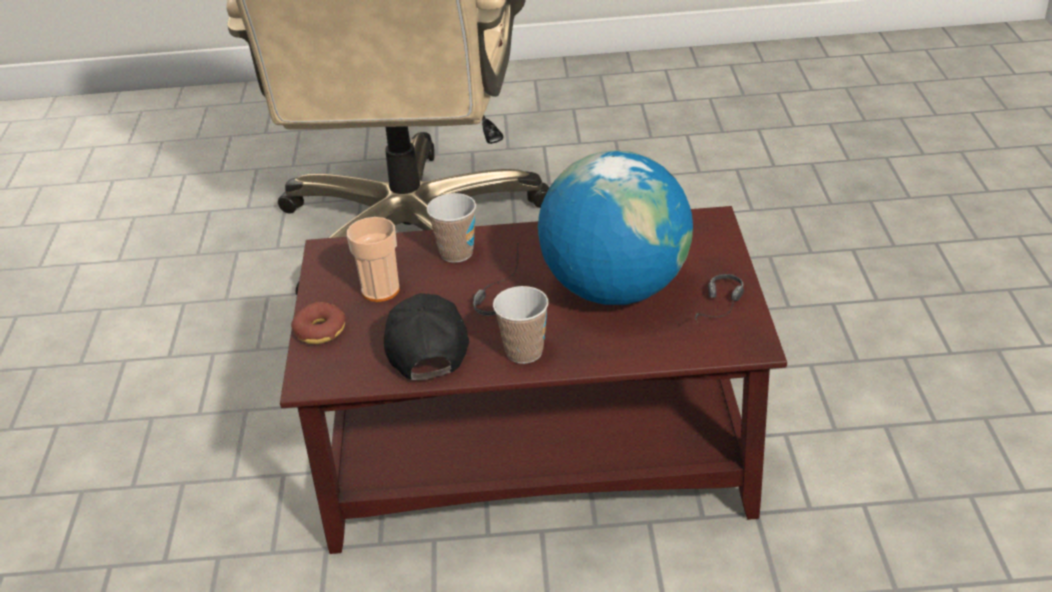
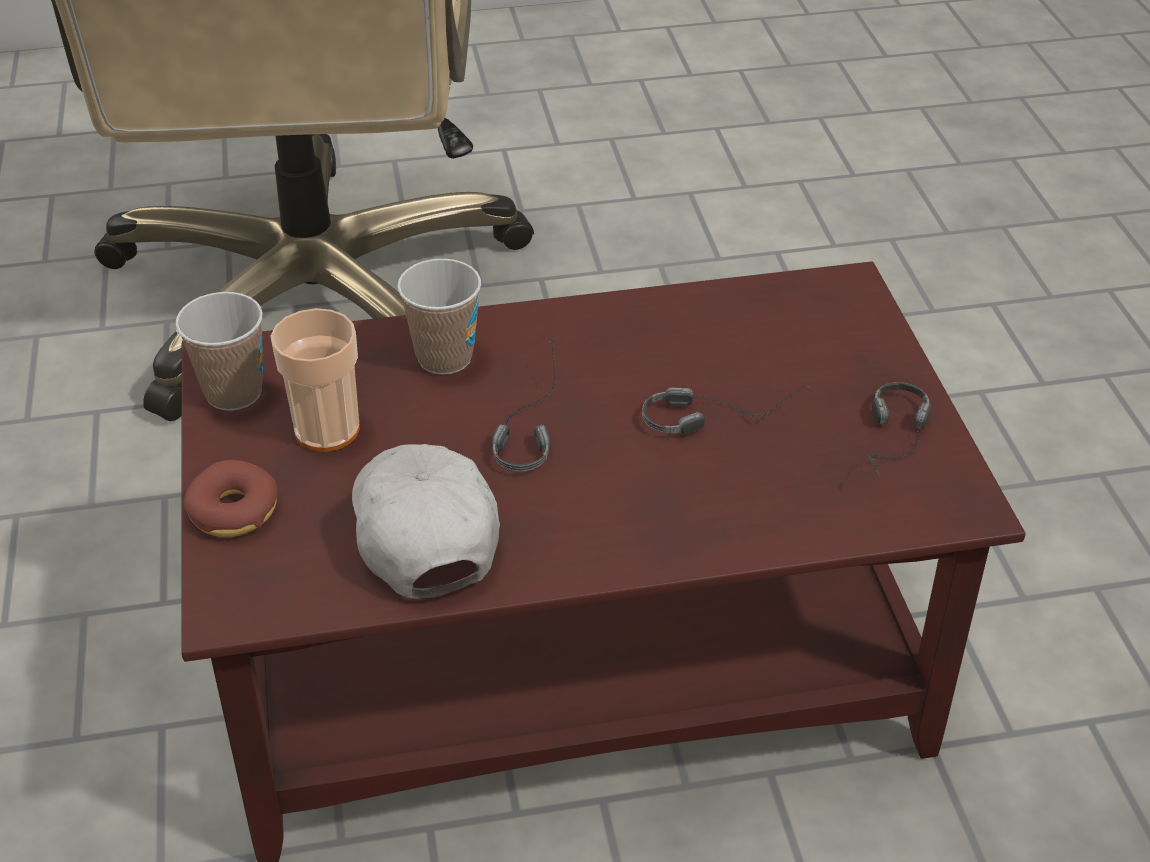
camera: 10 degrees left, 5 degrees up
black cap [384,293,469,380] -> white cap [352,444,500,599]
cup [493,286,548,364] -> cup moved to [175,292,263,411]
globe [538,150,693,305] -> headphones [642,386,809,435]

